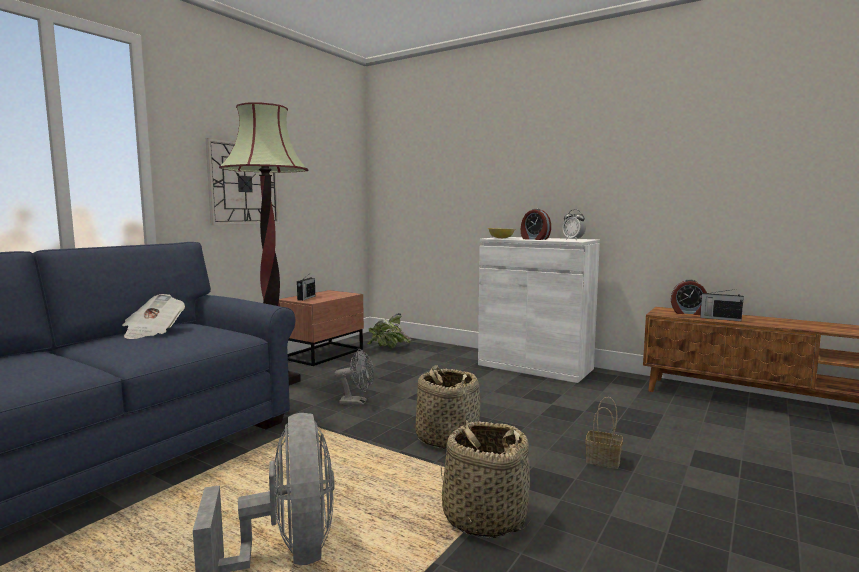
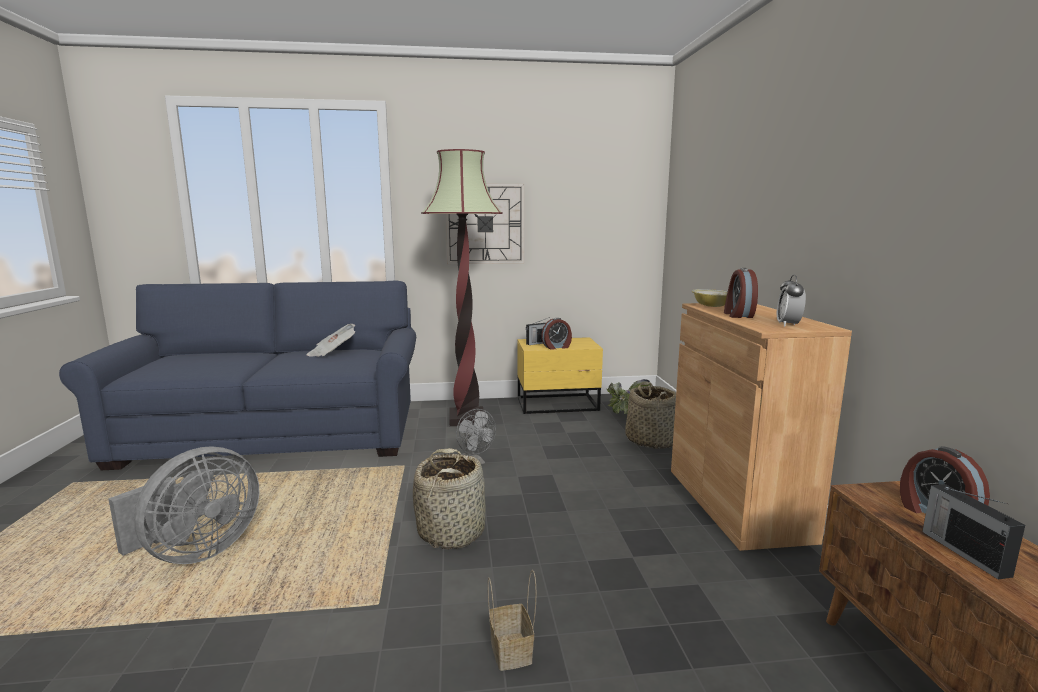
camera: 50 degrees right, 5 degrees up
brown nightstand [279,290,364,366] -> yellow nightstand [517,337,603,414]
basket [441,420,531,538] -> basket moved to [625,382,676,449]
white cabinet [478,237,600,383] -> brown cabinet [671,303,852,551]
none -> alarm clock [541,318,572,350]

